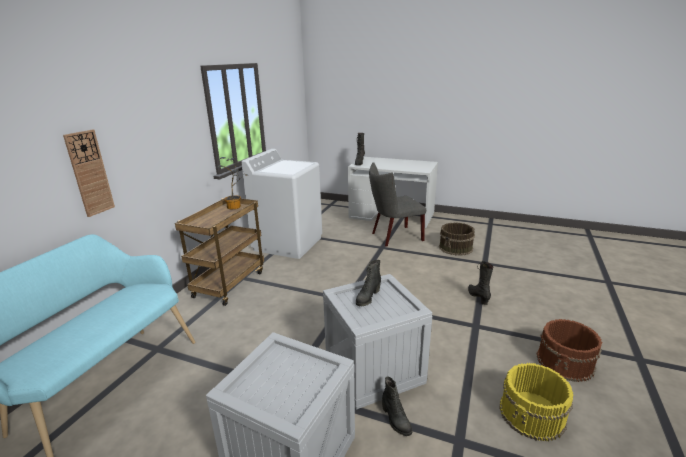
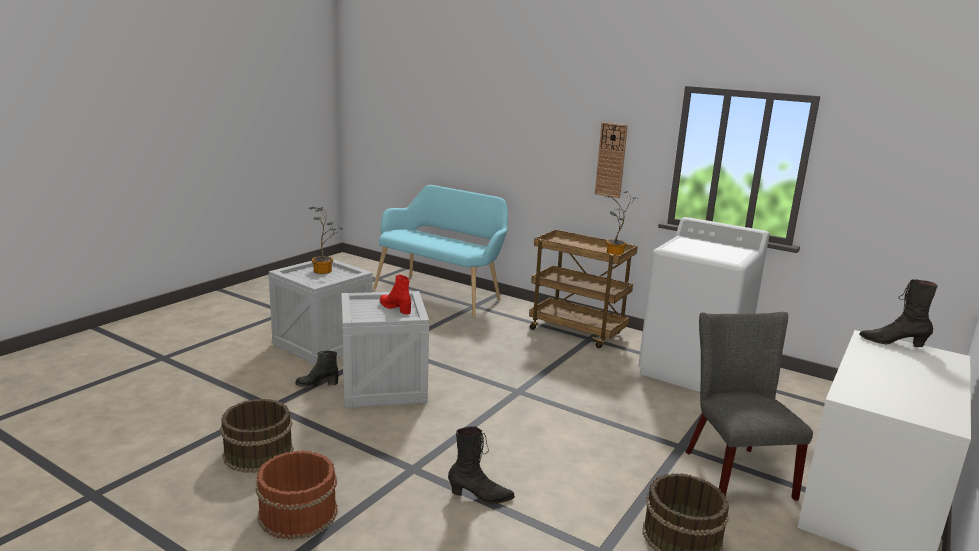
camera: 100 degrees right, 5 degrees down
wall clock [63,129,115,217] -> wall clock moved to [595,122,628,198]
black boot [356,260,381,307] -> red boot [380,274,411,315]
yellow bucket [499,363,573,441] -> brown bucket [220,399,294,473]
none -> potted plant [309,207,345,274]

